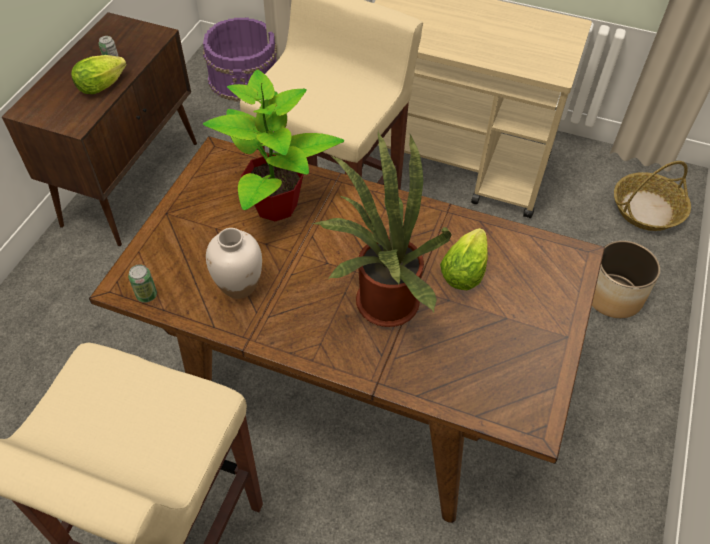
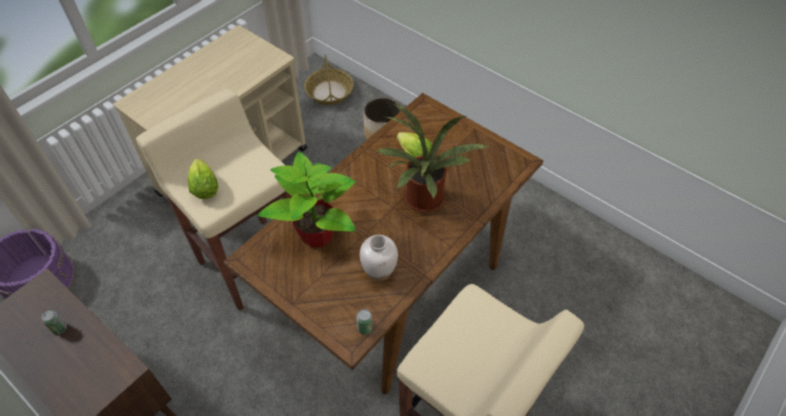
camera: 70 degrees left, 0 degrees up
lettuce [71,55,127,94] -> lettuce moved to [188,158,219,199]

